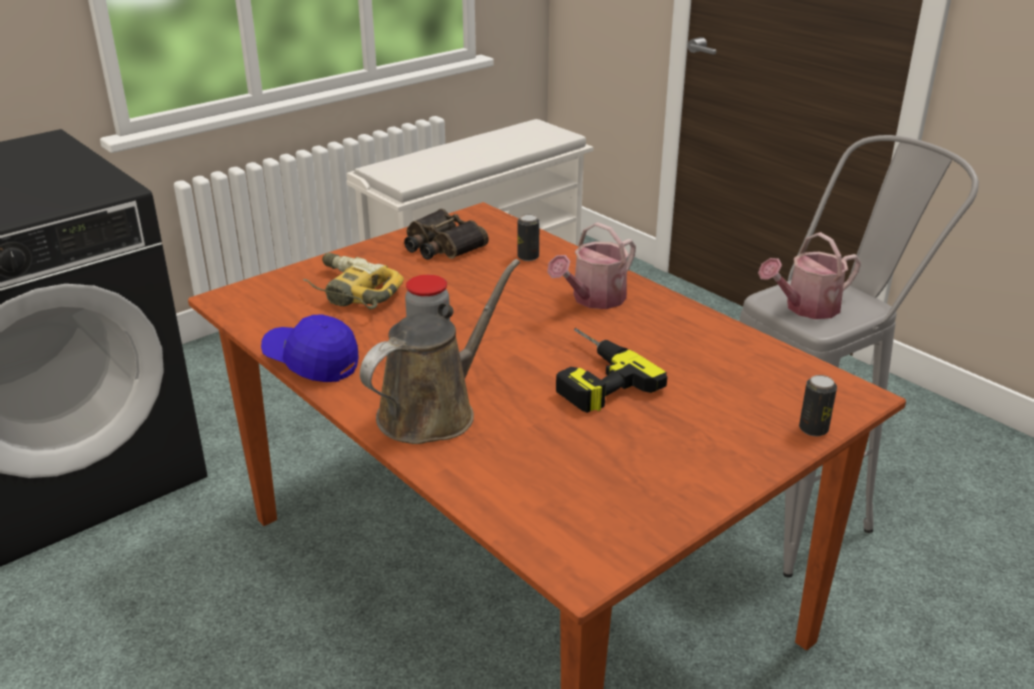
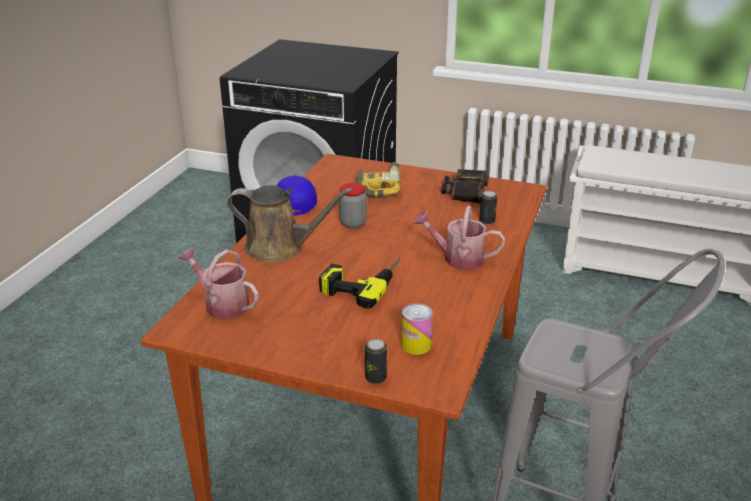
camera: 60 degrees right, 0 degrees up
watering can [758,232,861,319] -> watering can moved to [178,247,259,319]
none -> can [401,303,433,355]

